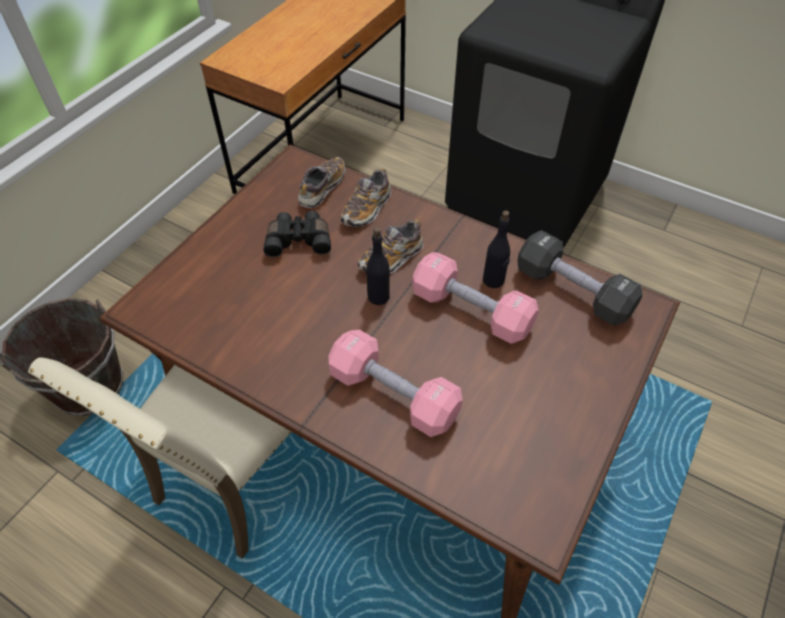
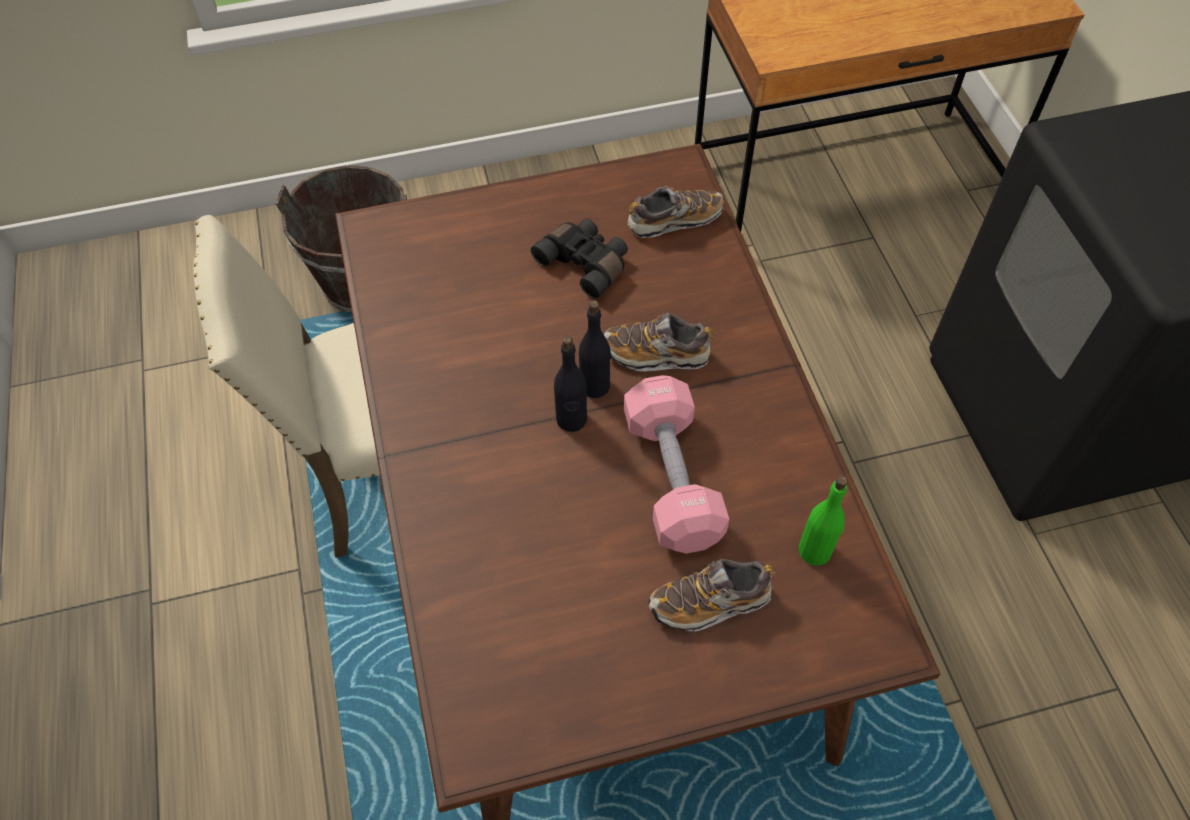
camera: 45 degrees right, 5 degrees up
pink dumbbell [328,330,463,437] -> none
shoe [341,168,391,227] -> shoe moved to [648,559,775,631]
black bottle [483,210,510,288] -> black bottle moved to [554,336,587,432]
black dumbbell [517,230,643,325] -> green bottle [799,476,848,565]

